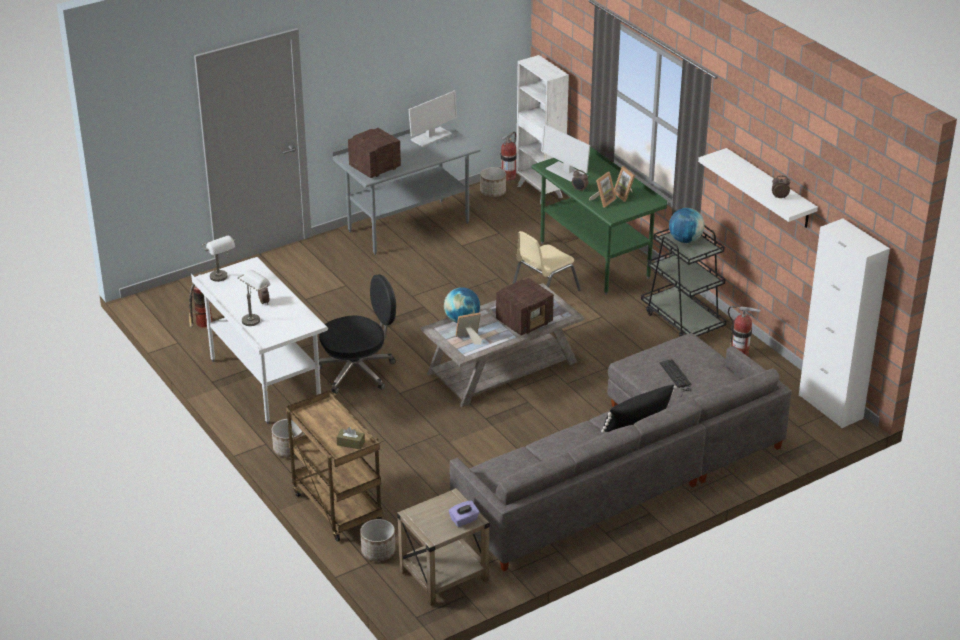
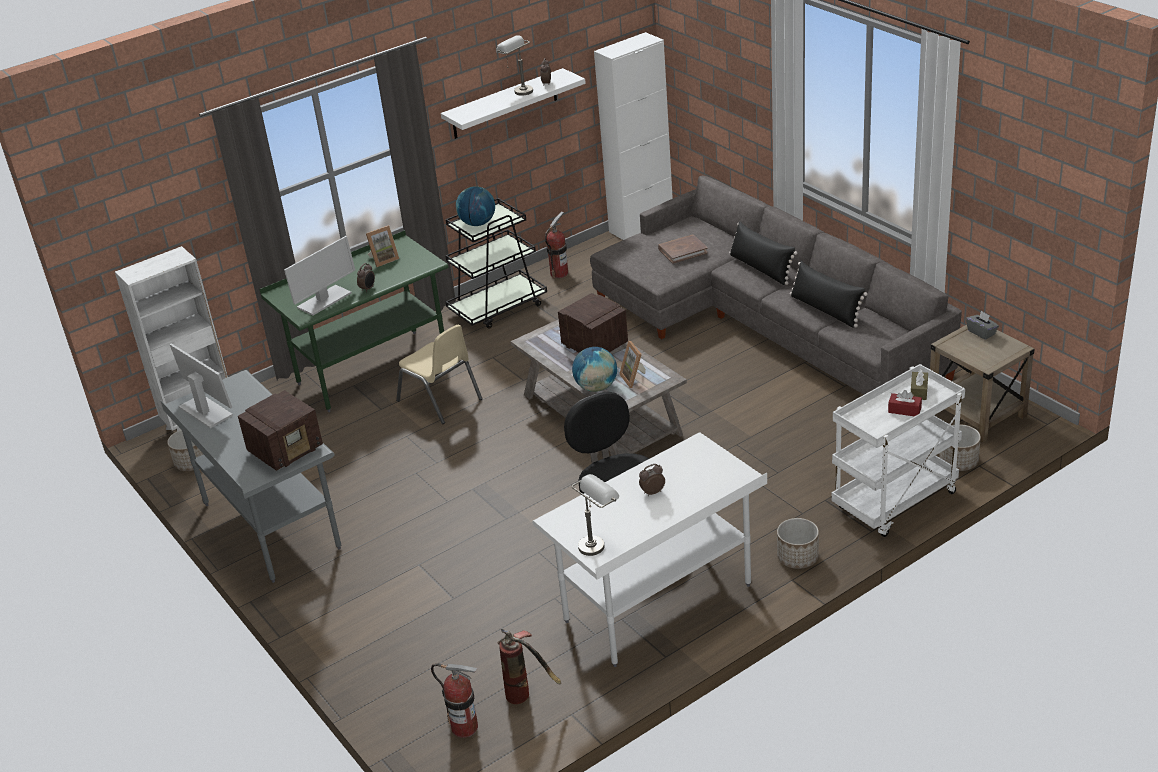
camera: 90 degrees left, 0 degrees up
grey table lamp [238,270,271,326] -> grey table lamp moved to [496,35,533,96]
brown cart [286,390,382,542] -> white cart [831,364,965,537]
radio [348,128,401,178] -> radio turned 90 degrees counterclockwise [238,390,323,471]
purple tissue box [449,501,480,527] -> grey tissue box [966,311,999,340]
fire extinguisher [500,132,516,181] -> fire extinguisher moved to [431,663,478,738]
picture frame [589,172,616,207] -> none
keyboard [659,359,692,397] -> brown book [658,235,708,264]
none -> black pillow [790,261,867,328]
none -> red tissue box [888,390,922,416]

